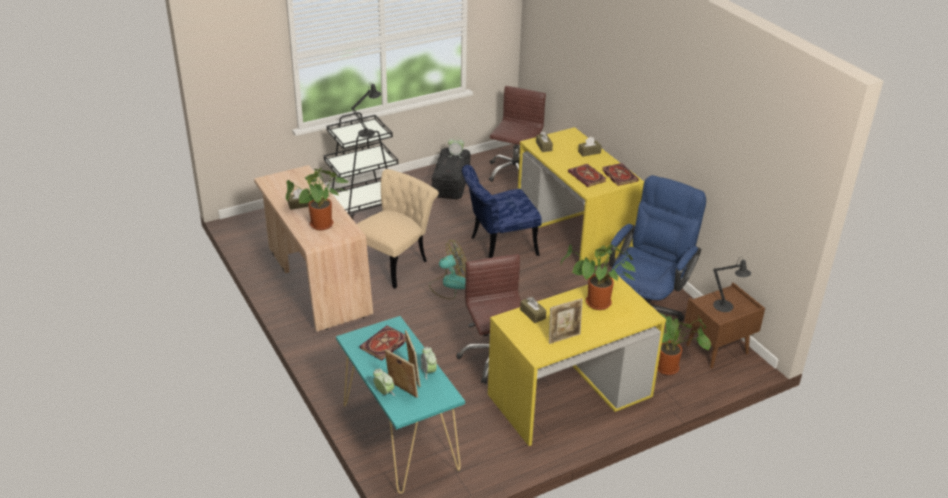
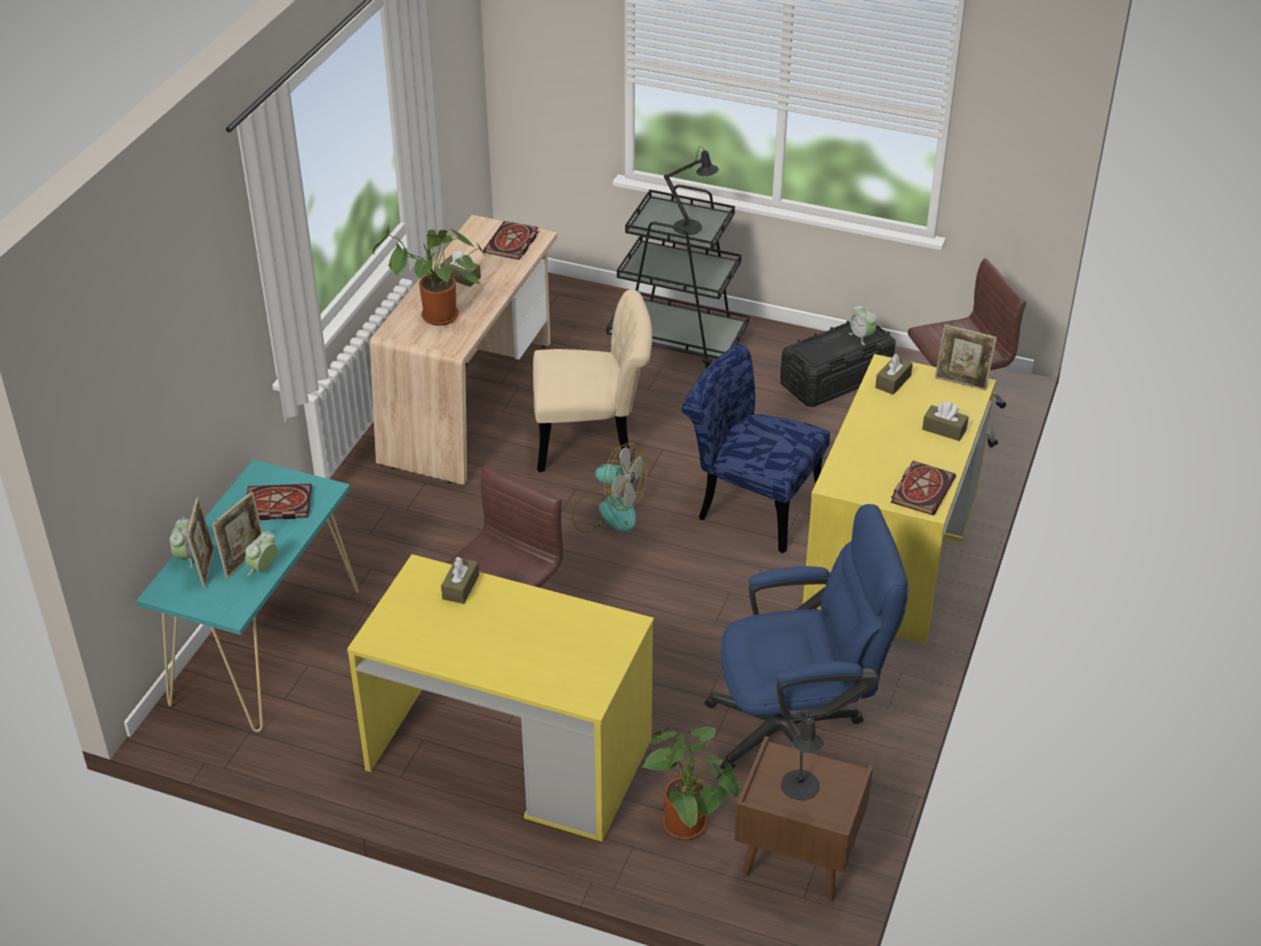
camera: 50 degrees right, 5 degrees up
picture frame [549,298,583,344] -> picture frame moved to [935,324,997,390]
potted plant [561,243,636,310] -> none
book [568,164,607,187] -> book moved to [483,221,539,260]

